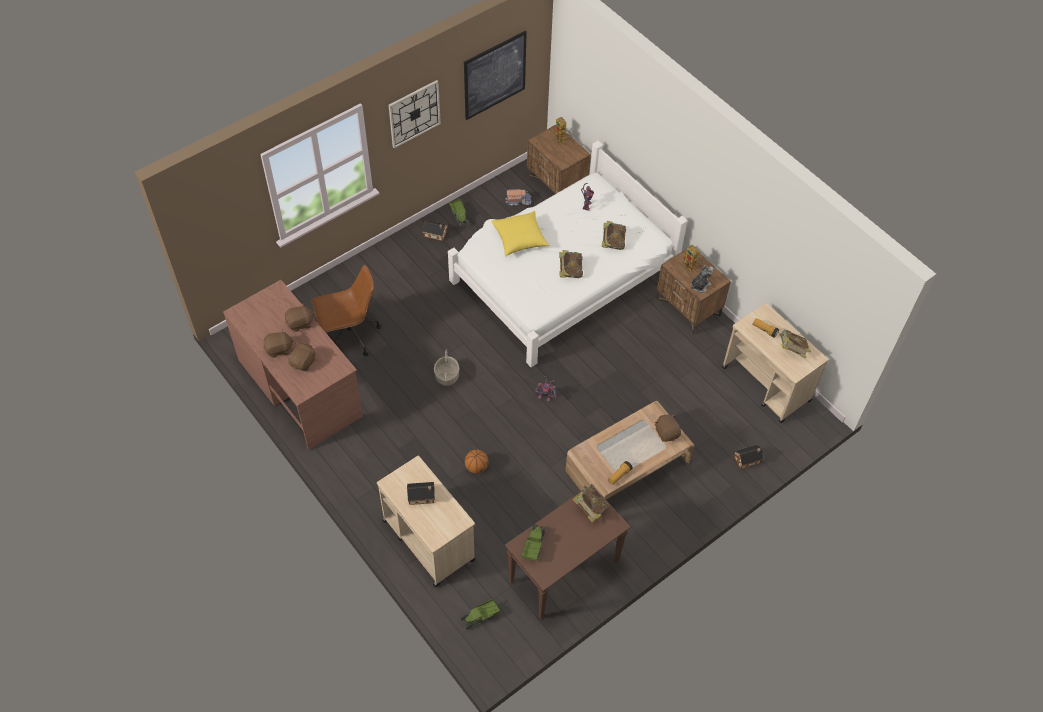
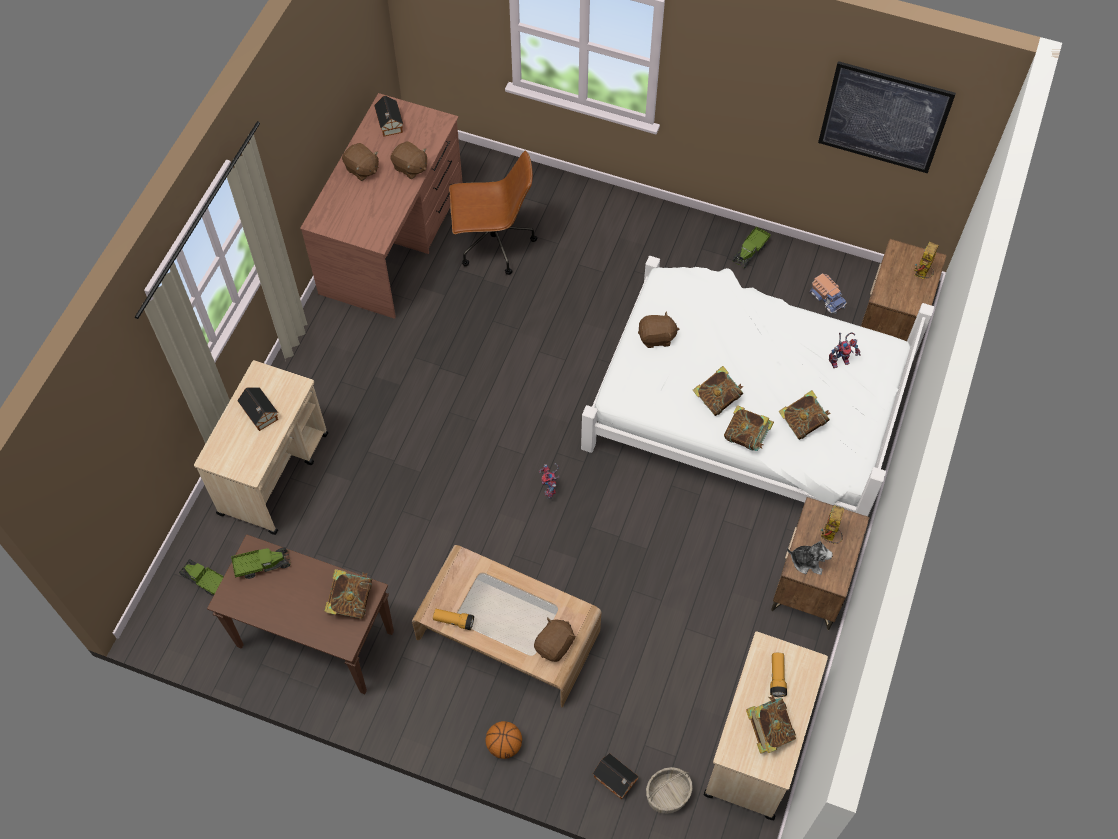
camera: 60 degrees right, 5 degrees up
brown plush toy [288,343,316,371] -> brown plush toy moved to [638,311,679,348]
brown office chair [311,265,381,356] -> brown office chair turned 45 degrees counterclockwise [449,150,537,275]
wall clock [389,80,441,148] -> none
toy house [423,220,447,241] -> toy house moved to [374,96,404,137]
basket [434,350,459,386] -> basket moved to [646,767,693,814]
basketball [465,450,489,474] -> basketball moved to [486,721,522,759]
yellow pillow [491,211,549,256] -> none
none -> book [724,405,774,451]

